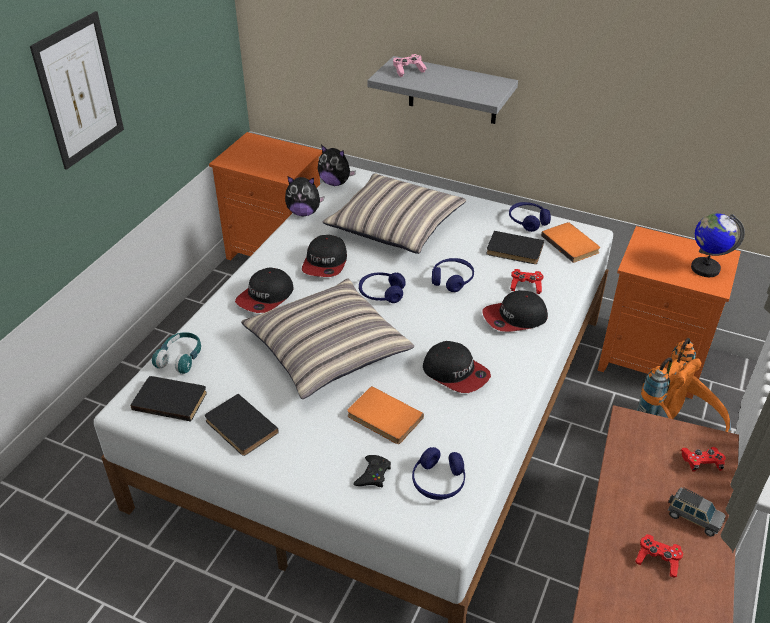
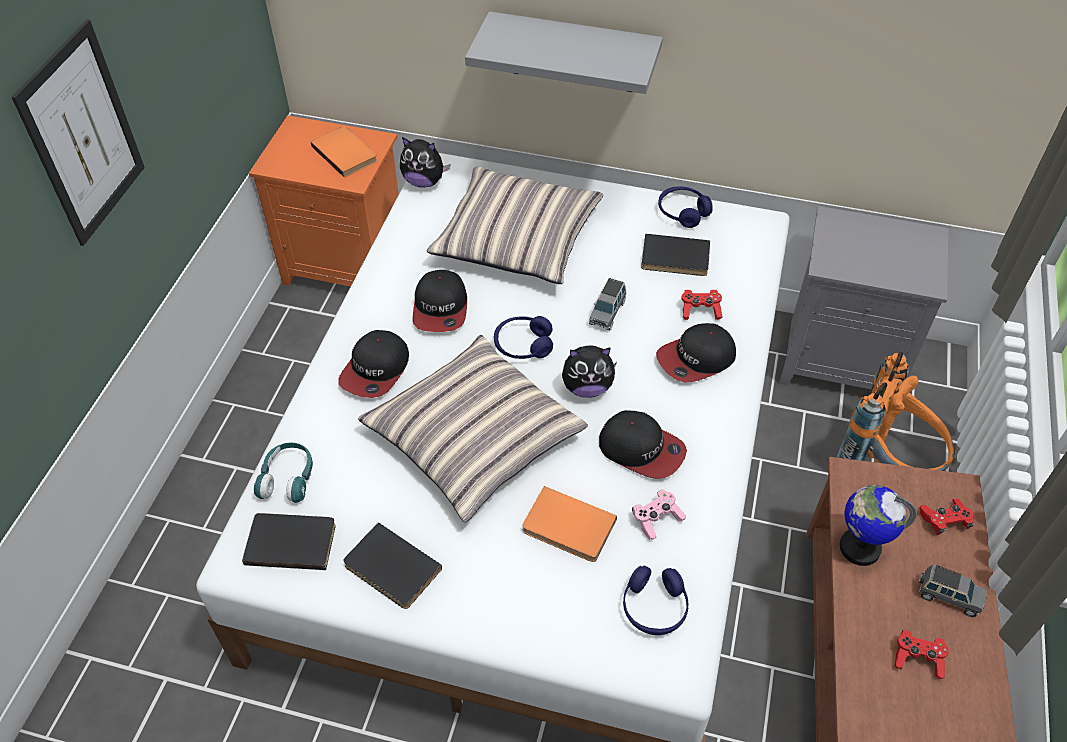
camera: 10 degrees left, 10 degrees up
plush toy [285,176,325,216] -> plush toy moved to [562,345,617,398]
black game controller [353,455,391,487] -> none
pink game controller [393,54,427,77] -> pink game controller moved to [632,490,686,540]
blue headphones [432,258,474,292] -> grey toy car [589,278,626,331]
orange book [541,222,600,263] -> orange book moved to [311,126,377,177]
orange nightstand [597,226,741,399] -> grey nightstand [779,206,948,389]
globe [691,213,745,277] -> globe moved to [840,485,917,566]

